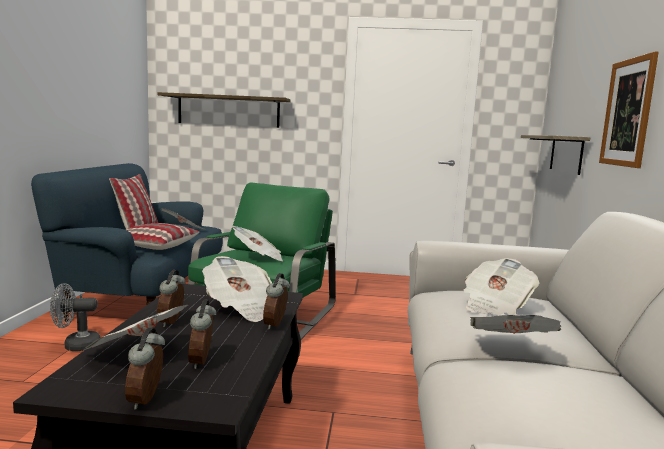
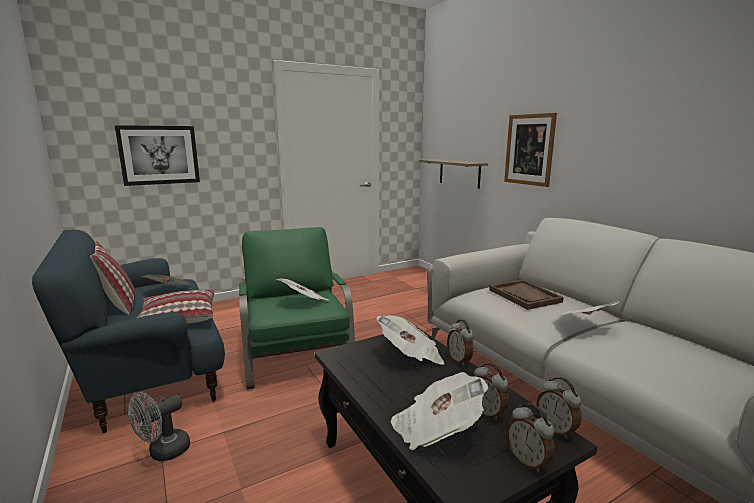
camera: 35 degrees left, 5 degrees up
shelf [157,92,291,128] -> picture [115,125,200,186]
alarm clock [157,270,185,327] -> alarm clock moved to [536,377,582,439]
newspaper [463,258,539,315] -> brown tray [489,280,564,310]

